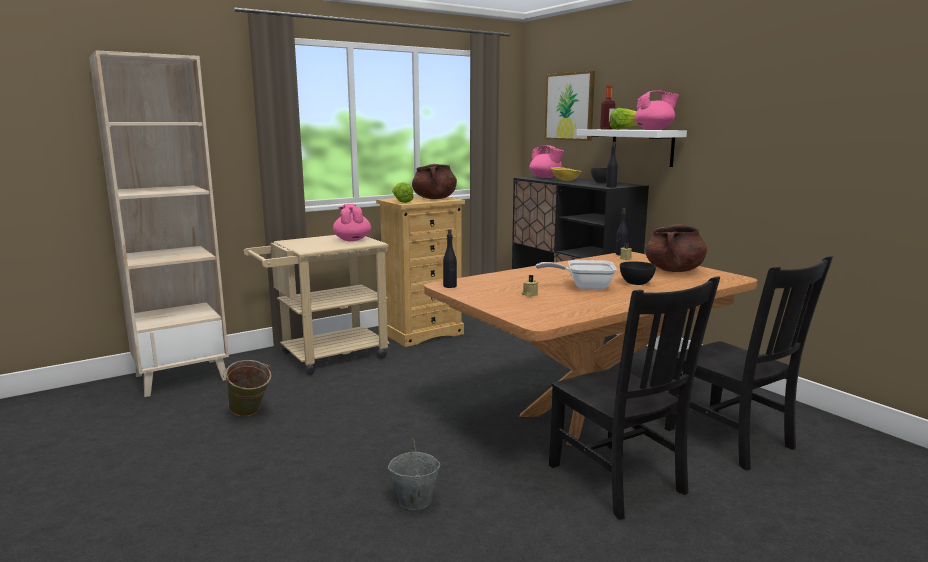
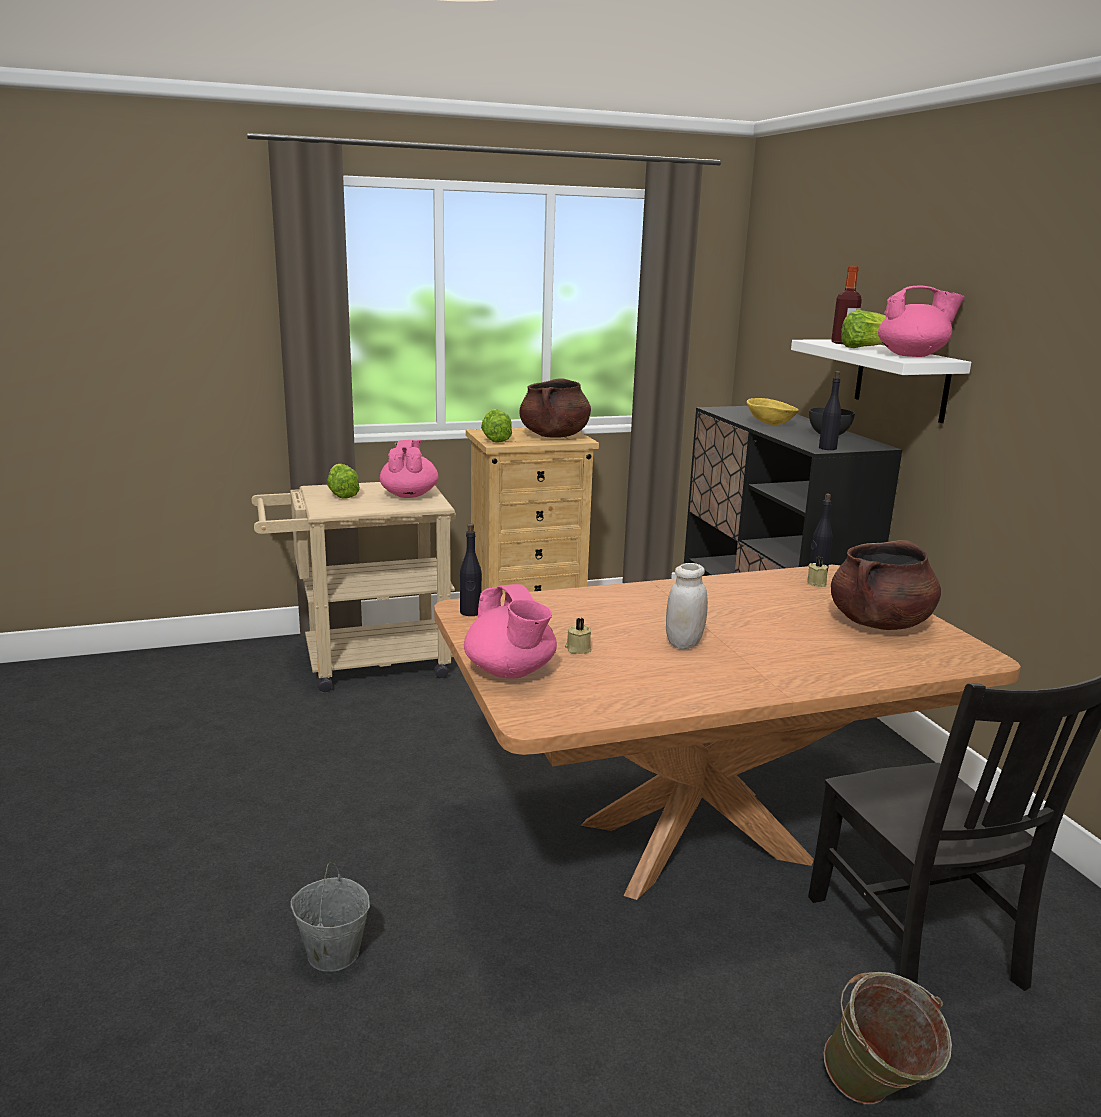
camera: 15 degrees right, 5 degrees up
beige bookcase [89,51,229,397] -> none
green bucket [223,360,271,417] -> green bucket moved to [824,972,952,1104]
pink teapot [529,145,564,178] -> pink teapot moved to [464,584,557,678]
frying pan [536,260,617,290] -> white jar [666,563,708,649]
picture [545,71,595,141] -> none
black chair [549,276,720,520] -> none
black bowl [620,261,656,285] -> none
none -> lettuce [327,464,360,499]

